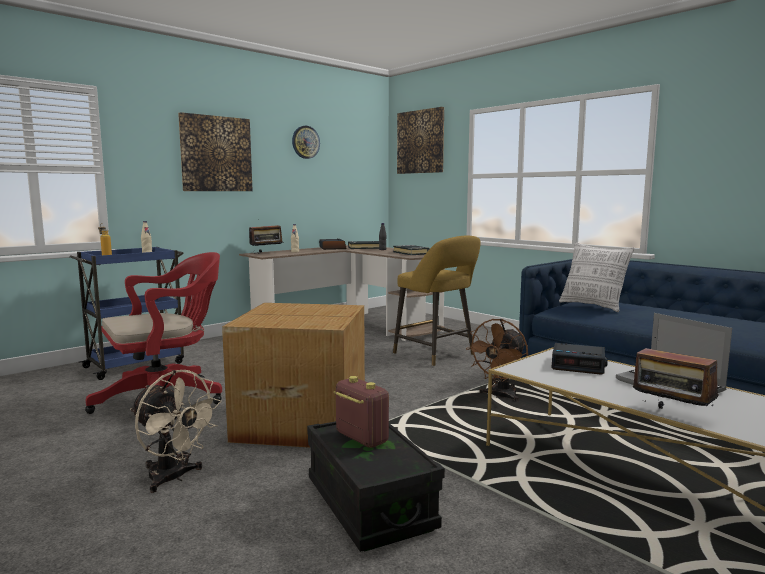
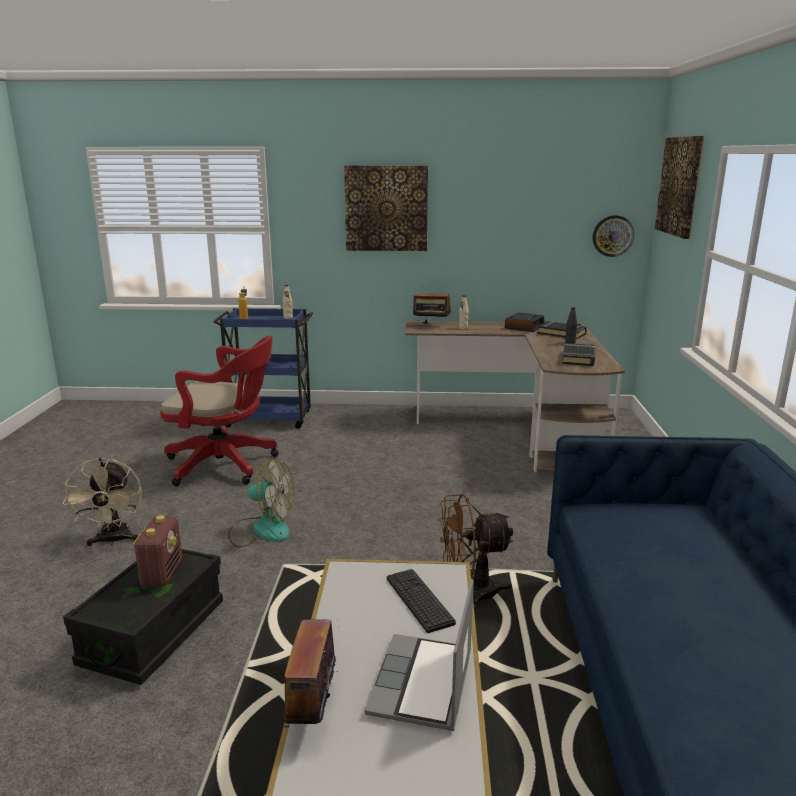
camera: 45 degrees right, 10 degrees up
cardboard box [222,303,365,448] -> fan [228,459,294,548]
wall clock [292,126,320,159] -> wall clock moved to [593,215,634,257]
yellow stool [393,236,481,366] -> none
alarm clock [551,343,608,375] -> keyboard [387,569,456,633]
pillow [559,242,634,312] -> none

